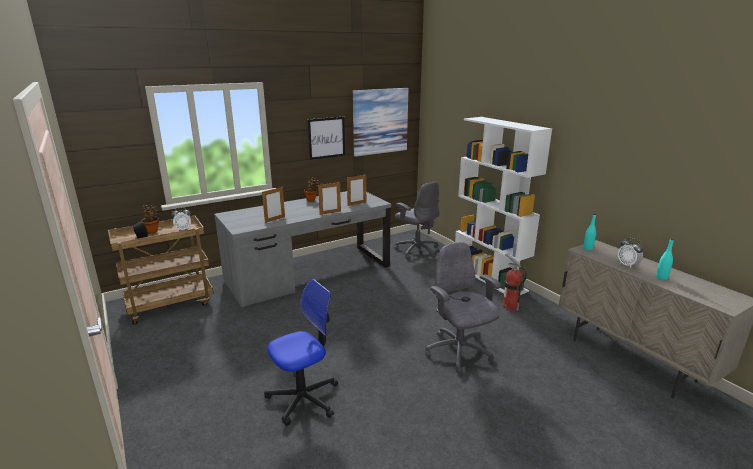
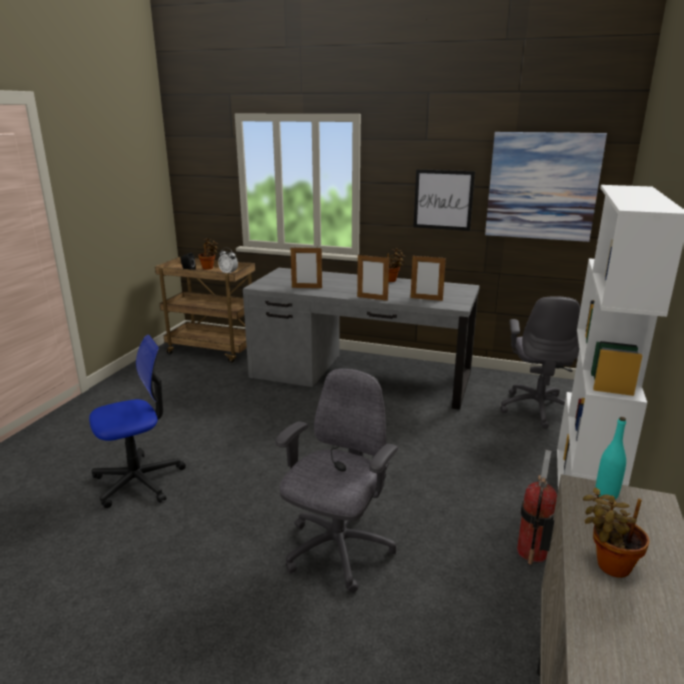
camera: 50 degrees right, 0 degrees up
office chair [264,279,338,426] -> office chair turned 45 degrees counterclockwise [89,335,186,508]
alarm clock [618,238,643,268] -> potted plant [583,488,650,578]
turquoise bottle [656,239,674,280] -> none

